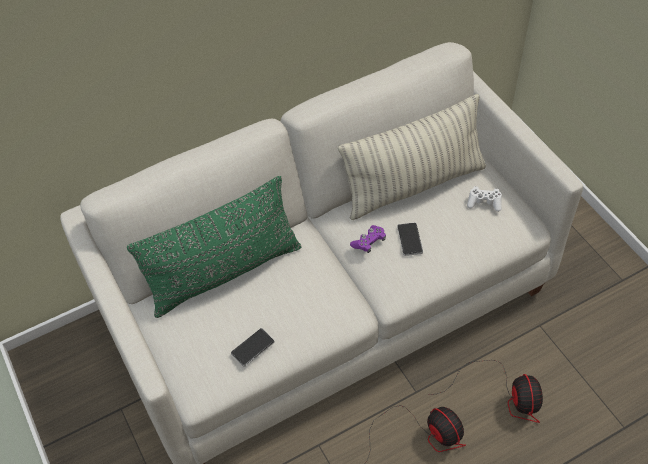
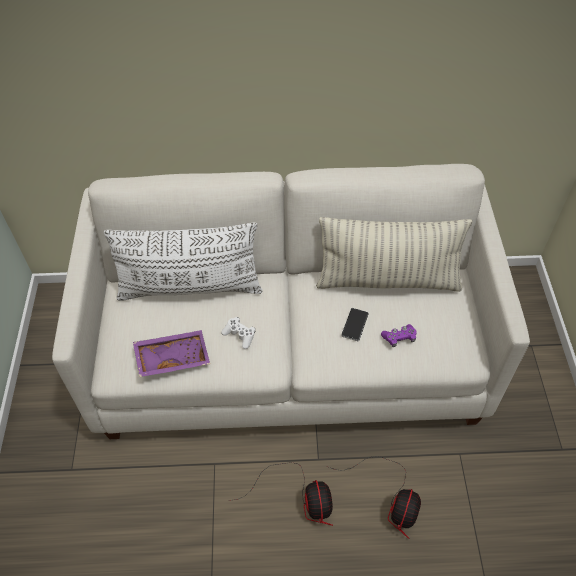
camera: 25 degrees right, 0 degrees up
green pillow [127,176,302,318] -> white pillow [104,222,263,301]
phone [231,328,275,367] -> purple tray [133,330,210,377]
purple game controller [350,225,386,253] -> purple game controller moved to [381,324,417,347]
white game controller [467,186,502,212] -> white game controller moved to [221,317,256,349]

